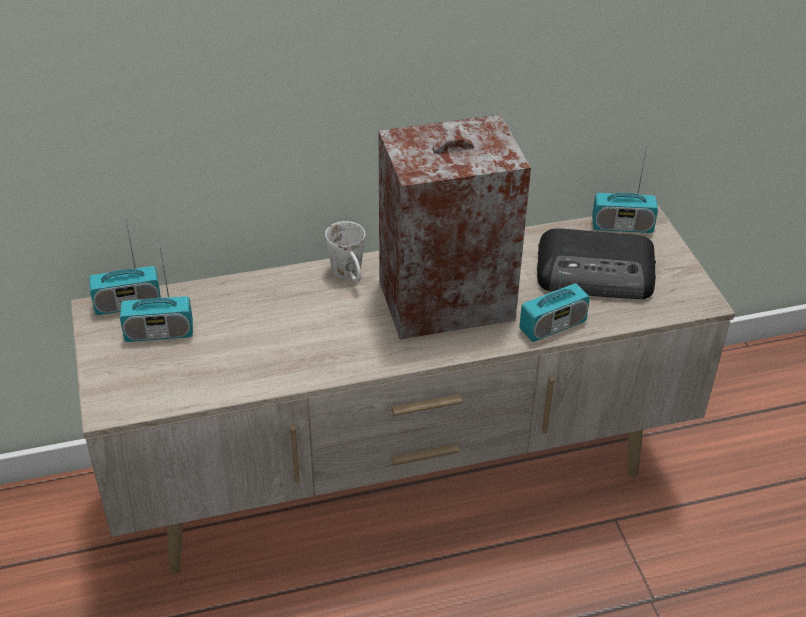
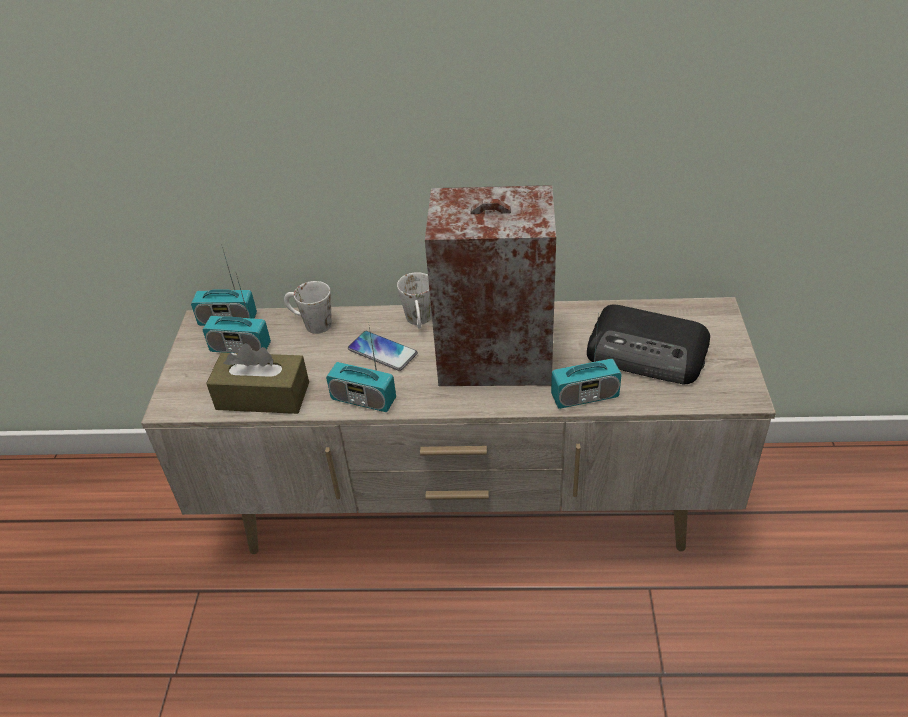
camera: 20 degrees right, 0 degrees up
radio [592,145,658,233] -> radio moved to [326,322,396,412]
none -> brown tissue box [206,343,309,414]
none -> white mug [284,281,332,334]
none -> phone [348,331,417,371]

